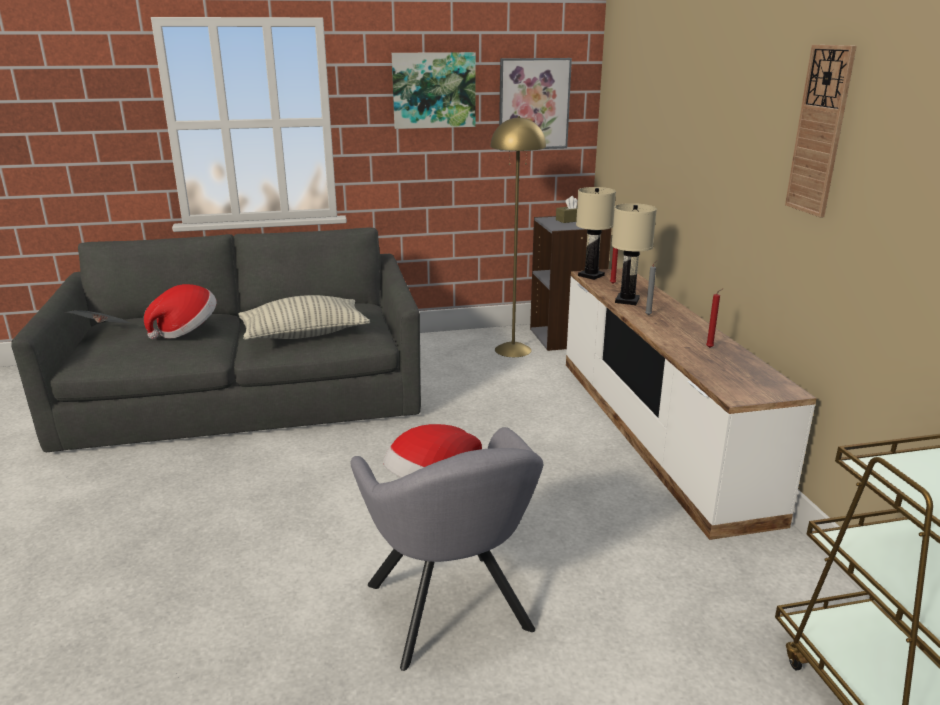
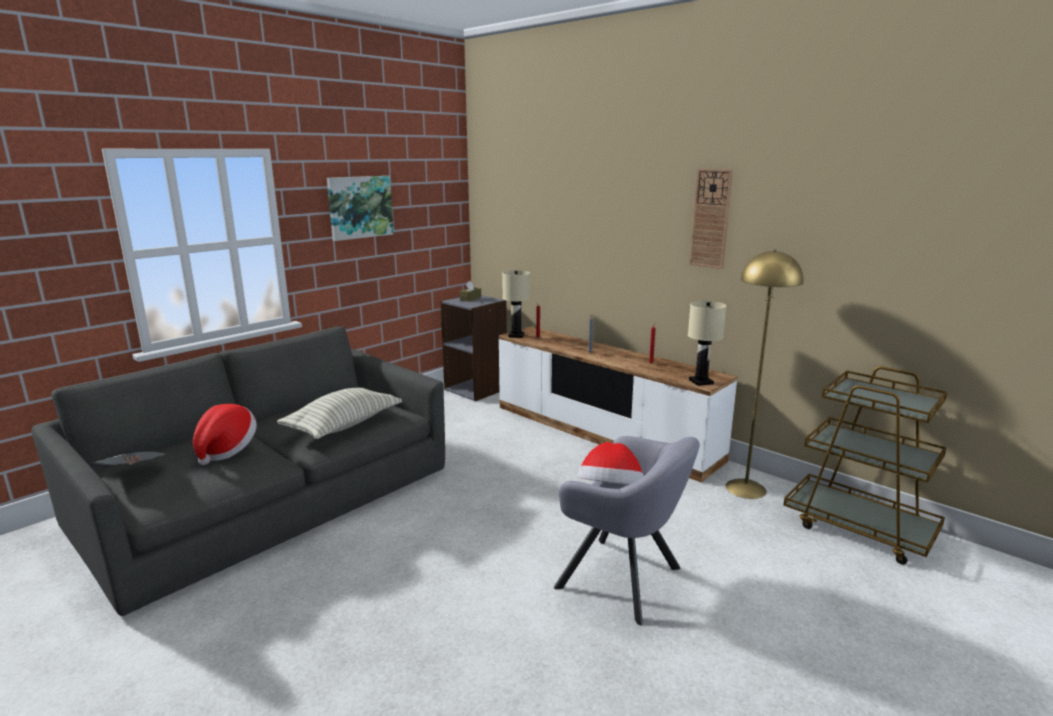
camera: 35 degrees left, 5 degrees down
yellow floor lamp [490,116,546,357] -> yellow floor lamp moved to [725,250,804,499]
picture [499,58,572,149] -> none
beige table lamp [611,203,657,305] -> beige table lamp moved to [688,301,726,386]

